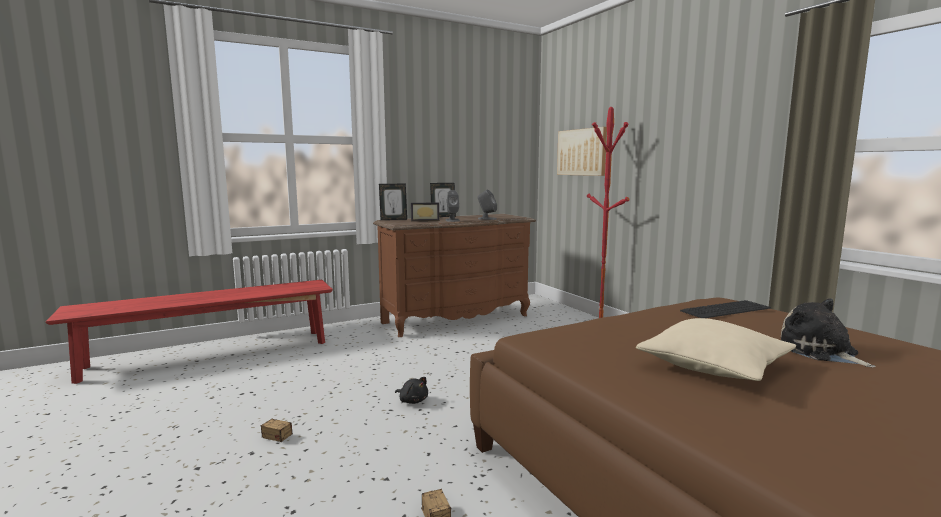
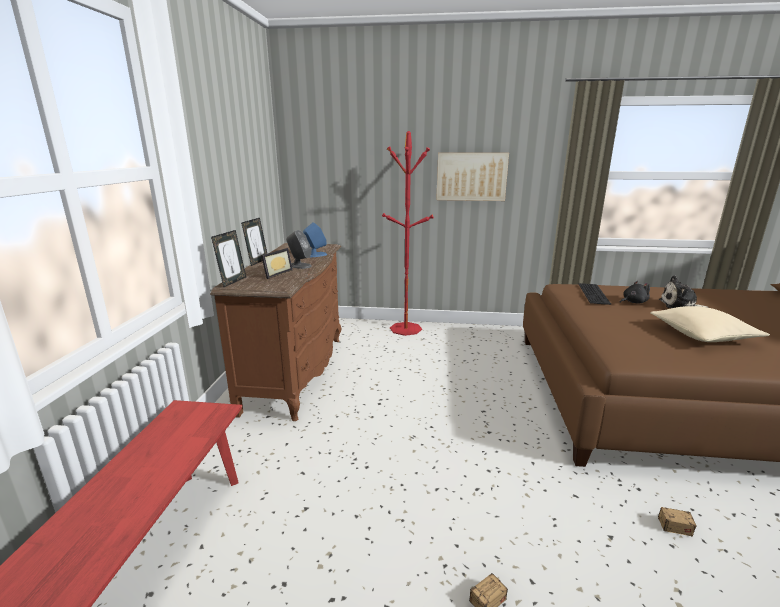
camera: 55 degrees left, 10 degrees up
black plush toy [395,377,428,404] -> black plush toy moved to [620,281,650,303]
grey speaker [478,190,497,220] -> blue speaker [303,222,327,257]
picture [557,127,607,176] -> picture moved to [436,153,509,201]

